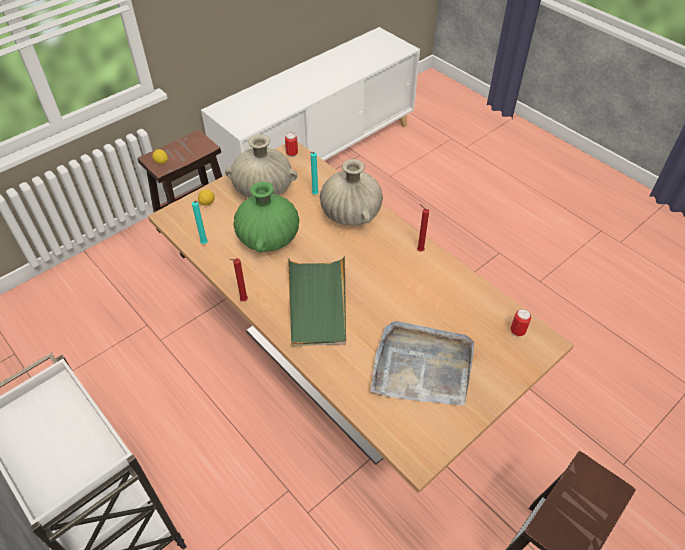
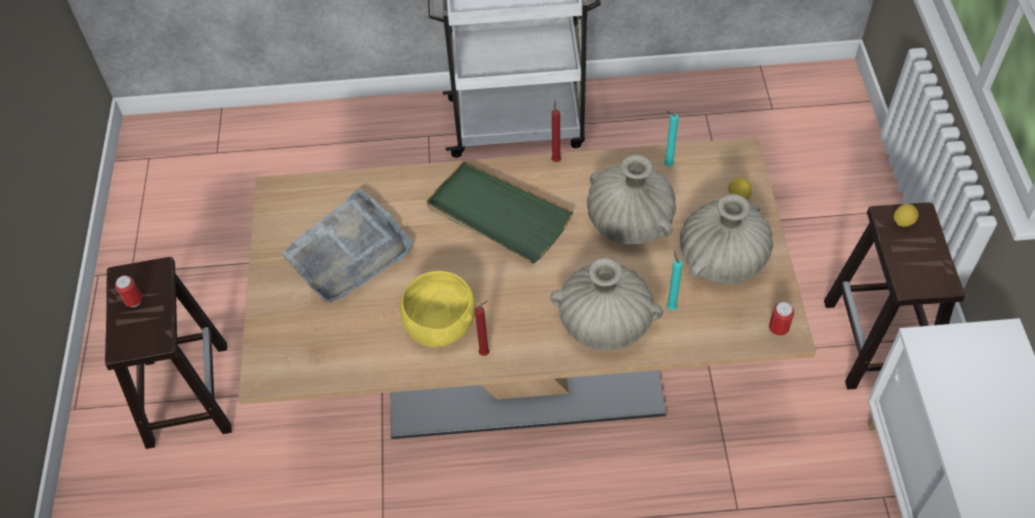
camera: 130 degrees right, 5 degrees up
green vase [233,182,299,253] -> beige vase [587,155,676,245]
can [511,309,531,337] -> can moved to [115,276,142,307]
none -> yellow bowl [400,271,475,347]

